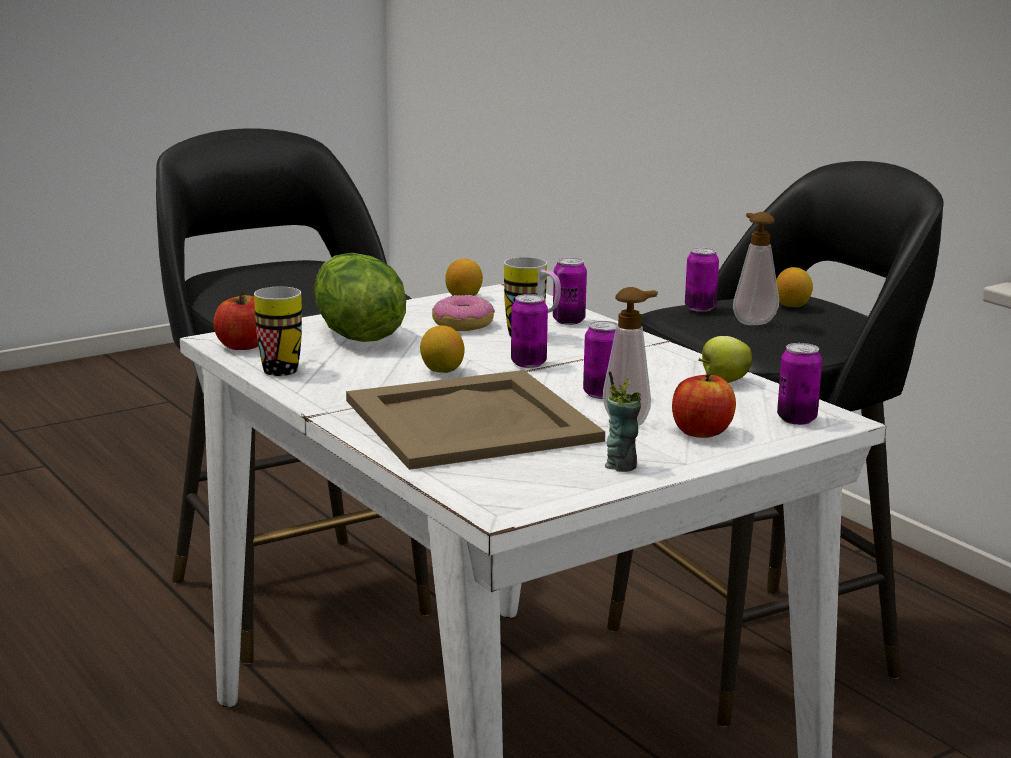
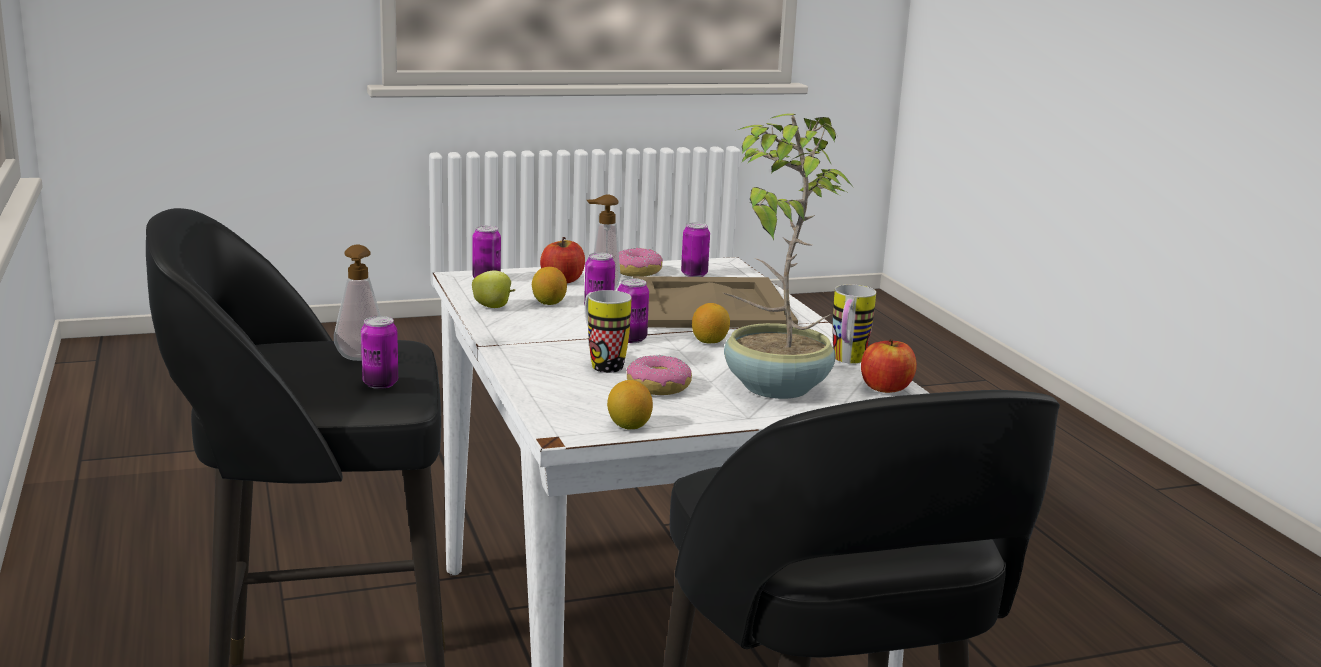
camera: 165 degrees left, 0 degrees up
lettuce [314,253,406,342] -> potted plant [723,114,851,399]
can [553,258,587,325] -> can moved to [681,223,710,277]
cup [605,371,641,472] -> donut [619,247,663,276]
lemon [776,267,813,307] -> lemon moved to [532,267,567,305]

